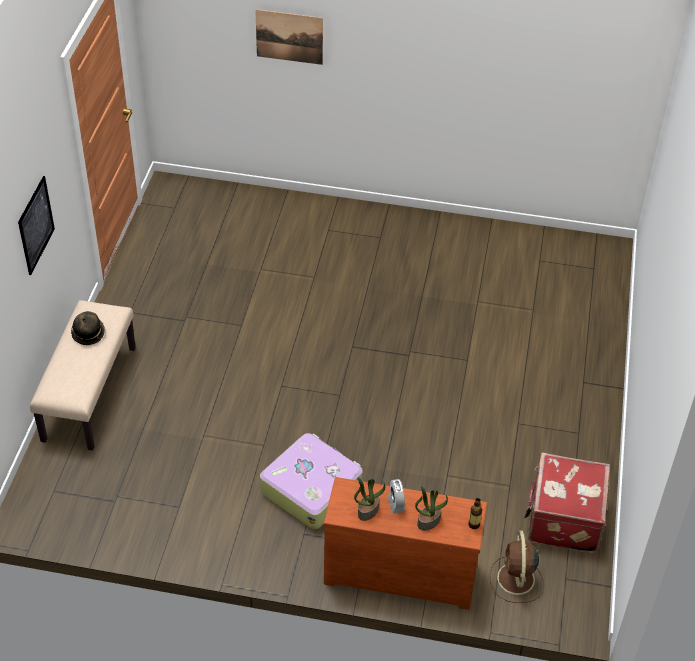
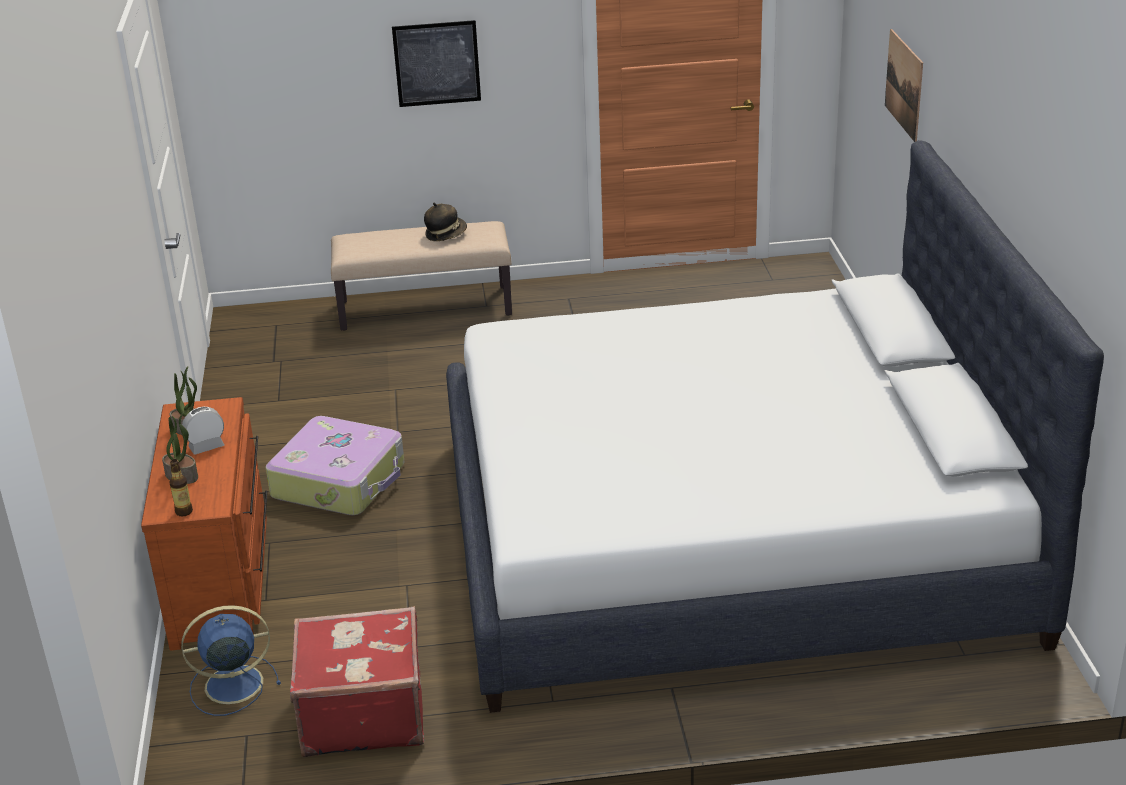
camera: 75 degrees right, 15 degrees down
brown fan [490,530,544,603] -> blue fan [181,605,281,716]
none -> white bed [446,140,1104,713]

